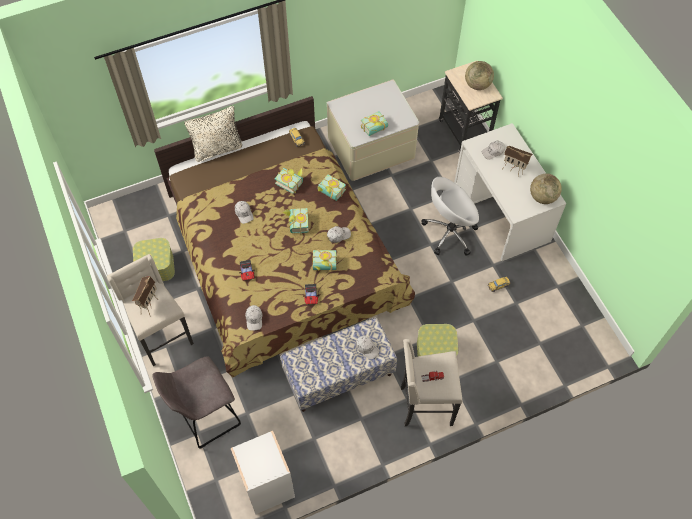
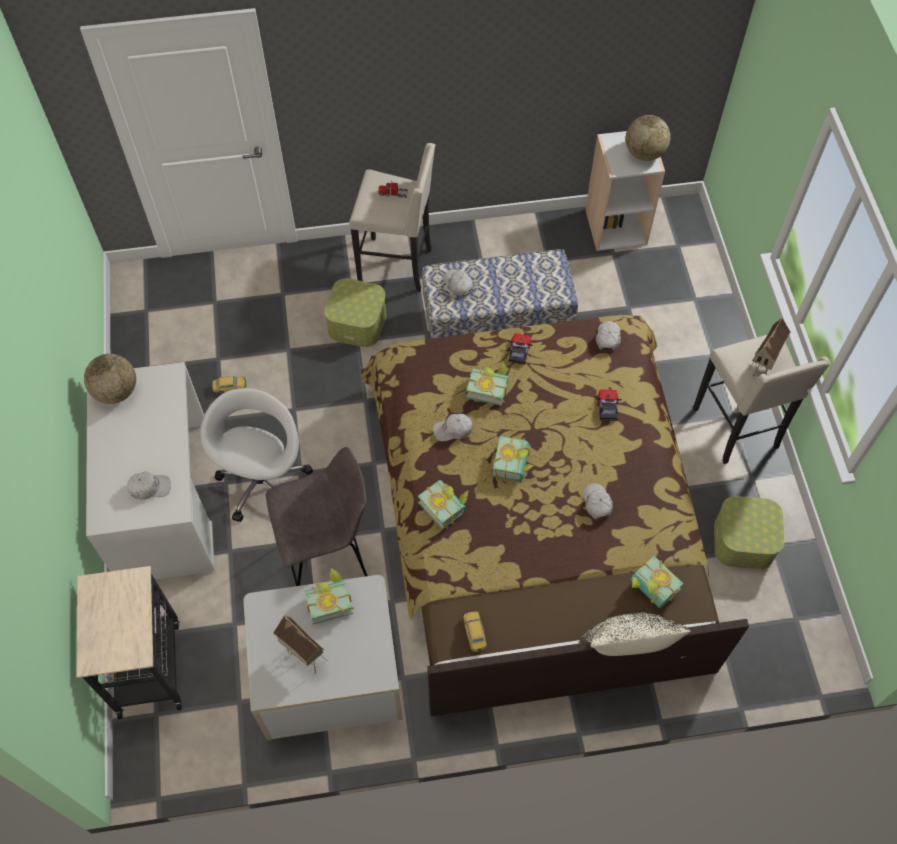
camera: 165 degrees left, 0 degrees up
grey stool [152,356,241,449] -> grey stool moved to [266,447,367,586]
book [274,168,303,194] -> book moved to [630,556,683,608]
white office chair [421,177,479,256] -> white office chair turned 60 degrees counterclockwise [200,388,313,522]
globe [465,61,494,90] -> globe moved to [626,115,670,161]
toy house [503,146,533,177] -> toy house moved to [273,615,327,674]

